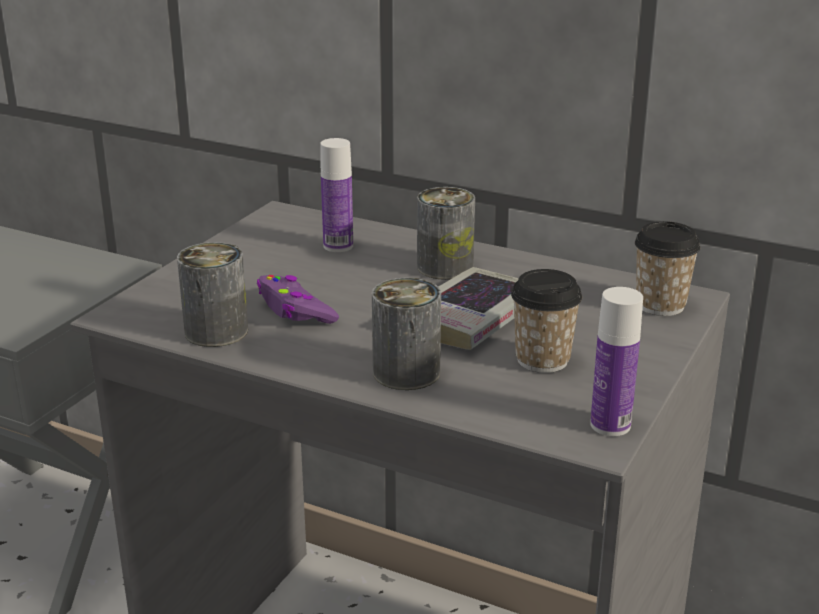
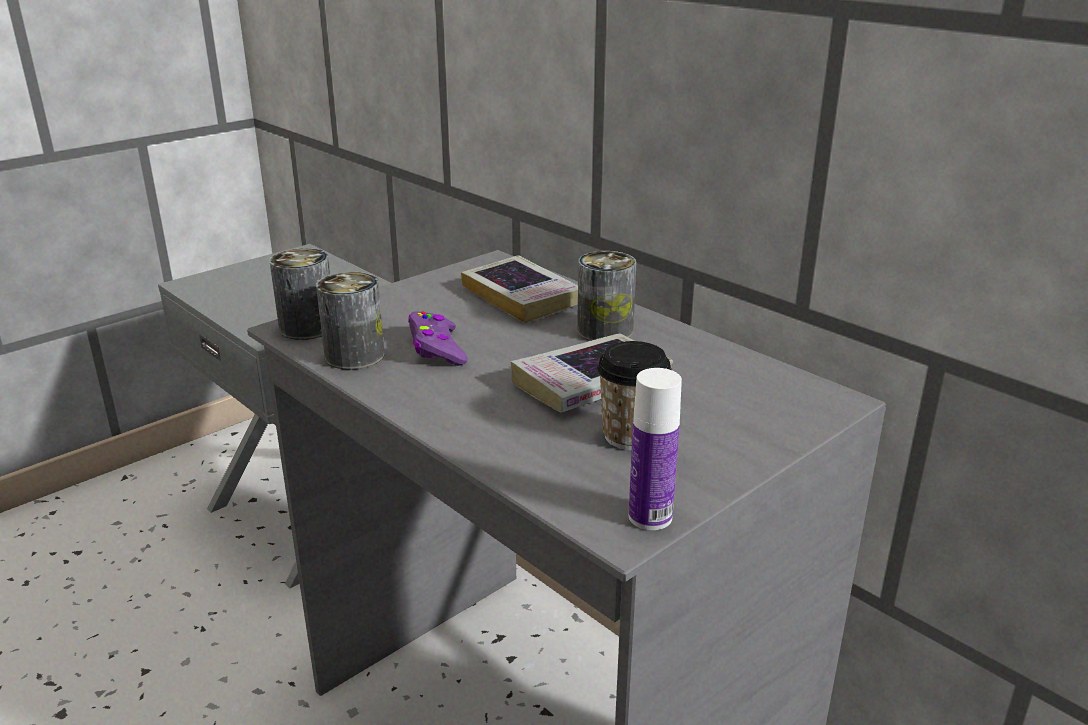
camera: 20 degrees right, 0 degrees up
bottle [320,138,353,252] -> book [461,256,578,323]
can [372,277,441,390] -> can moved to [269,248,330,340]
cup [635,221,700,316] -> none

